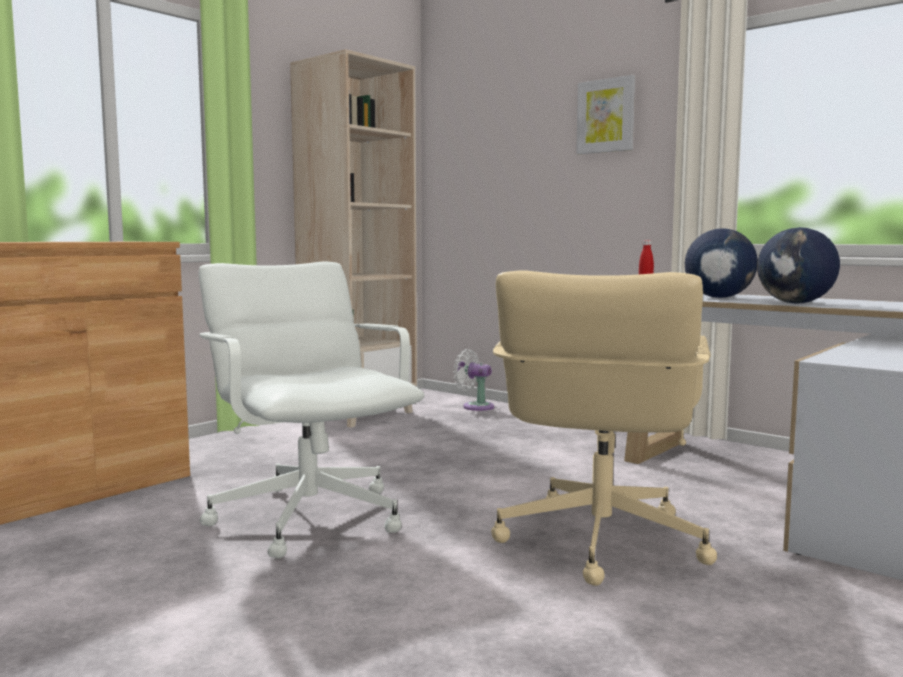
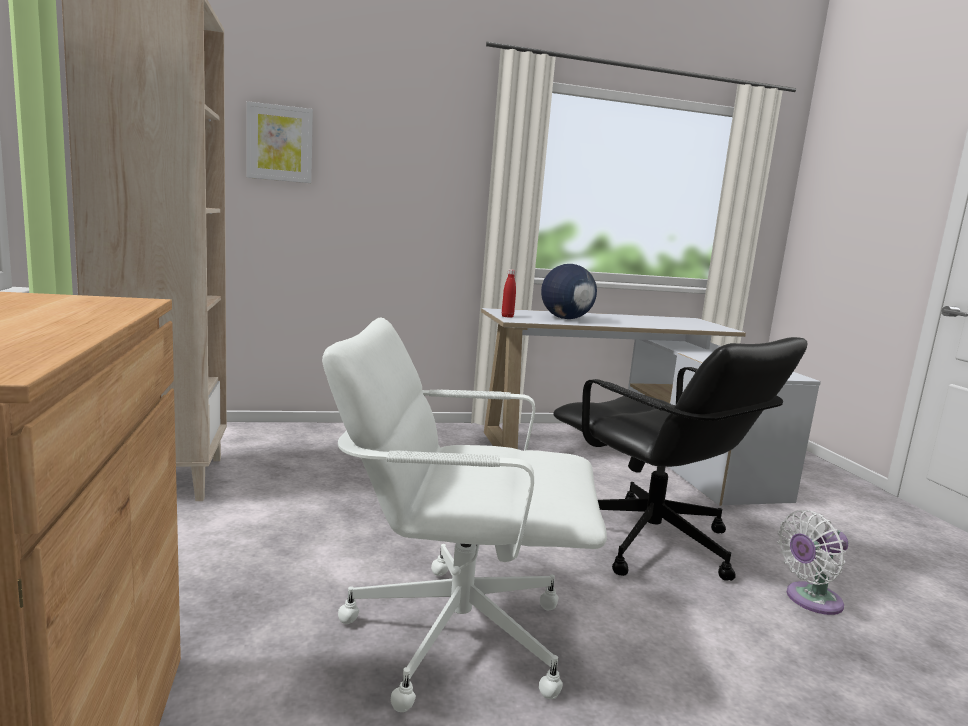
camera: 55 degrees left, 5 degrees up
white fan [453,349,494,411] -> white fan moved to [777,510,848,615]
beige office chair [491,270,717,586] -> black office chair [553,337,807,581]
picture [576,75,635,154] -> picture moved to [247,101,313,183]
globe [757,227,840,304] -> none

